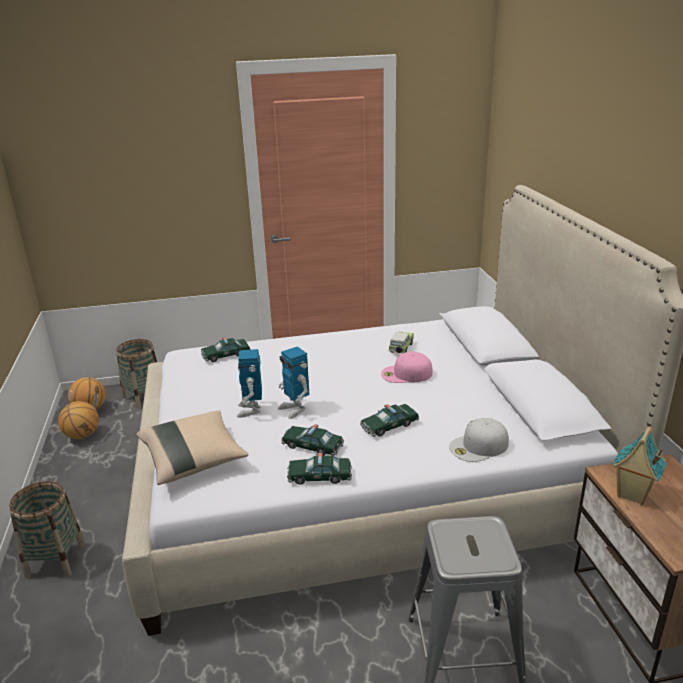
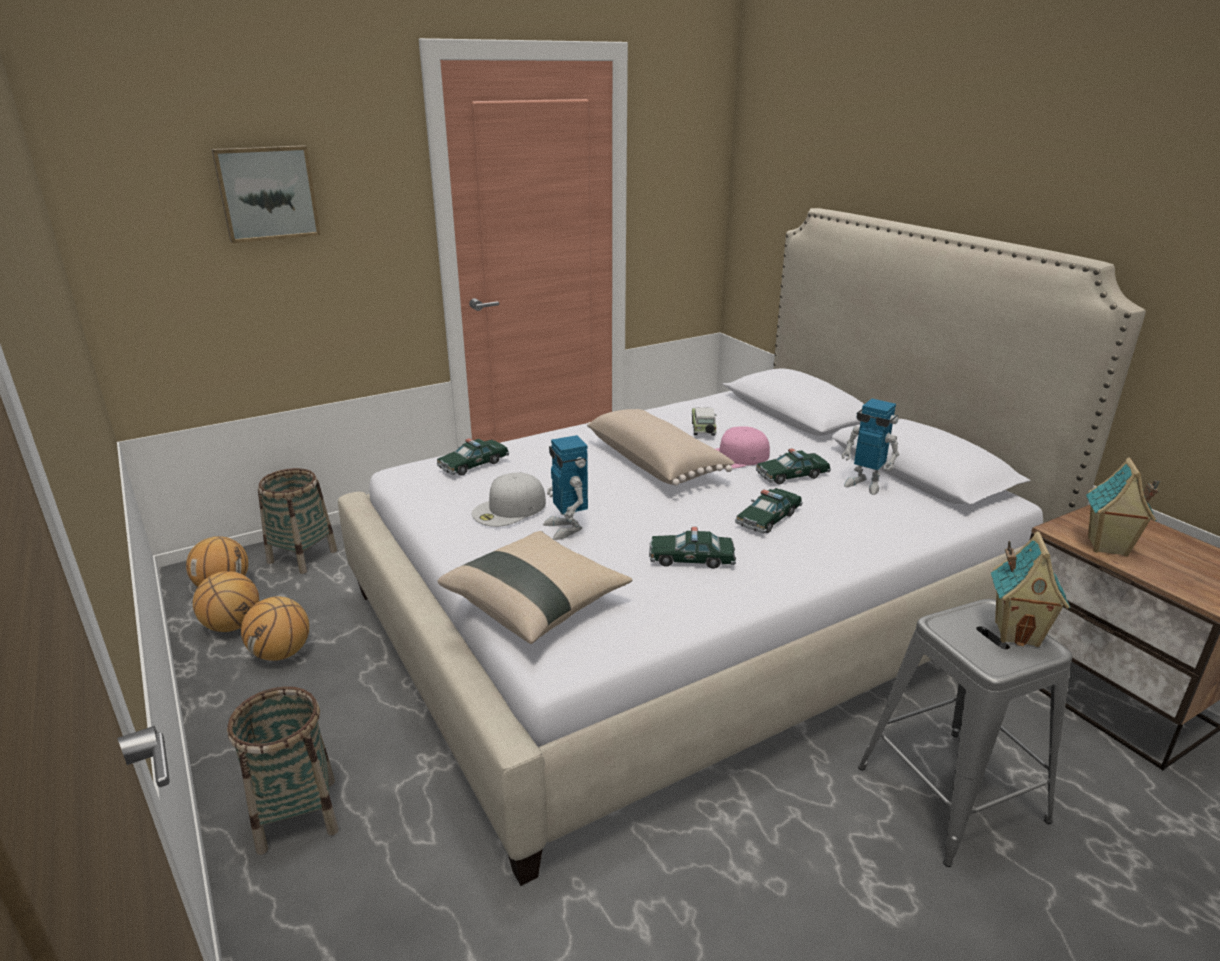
camera: 20 degrees left, 0 degrees up
toy robot [278,346,309,419] -> toy robot moved to [842,399,899,495]
toy car [287,453,352,485] -> toy car moved to [756,448,831,485]
white cap [449,418,509,462] -> white cap moved to [472,472,546,527]
none -> picture [212,145,321,243]
none -> basketball [241,597,309,661]
none -> beige pillow [587,409,735,486]
none -> toy house [991,531,1070,647]

